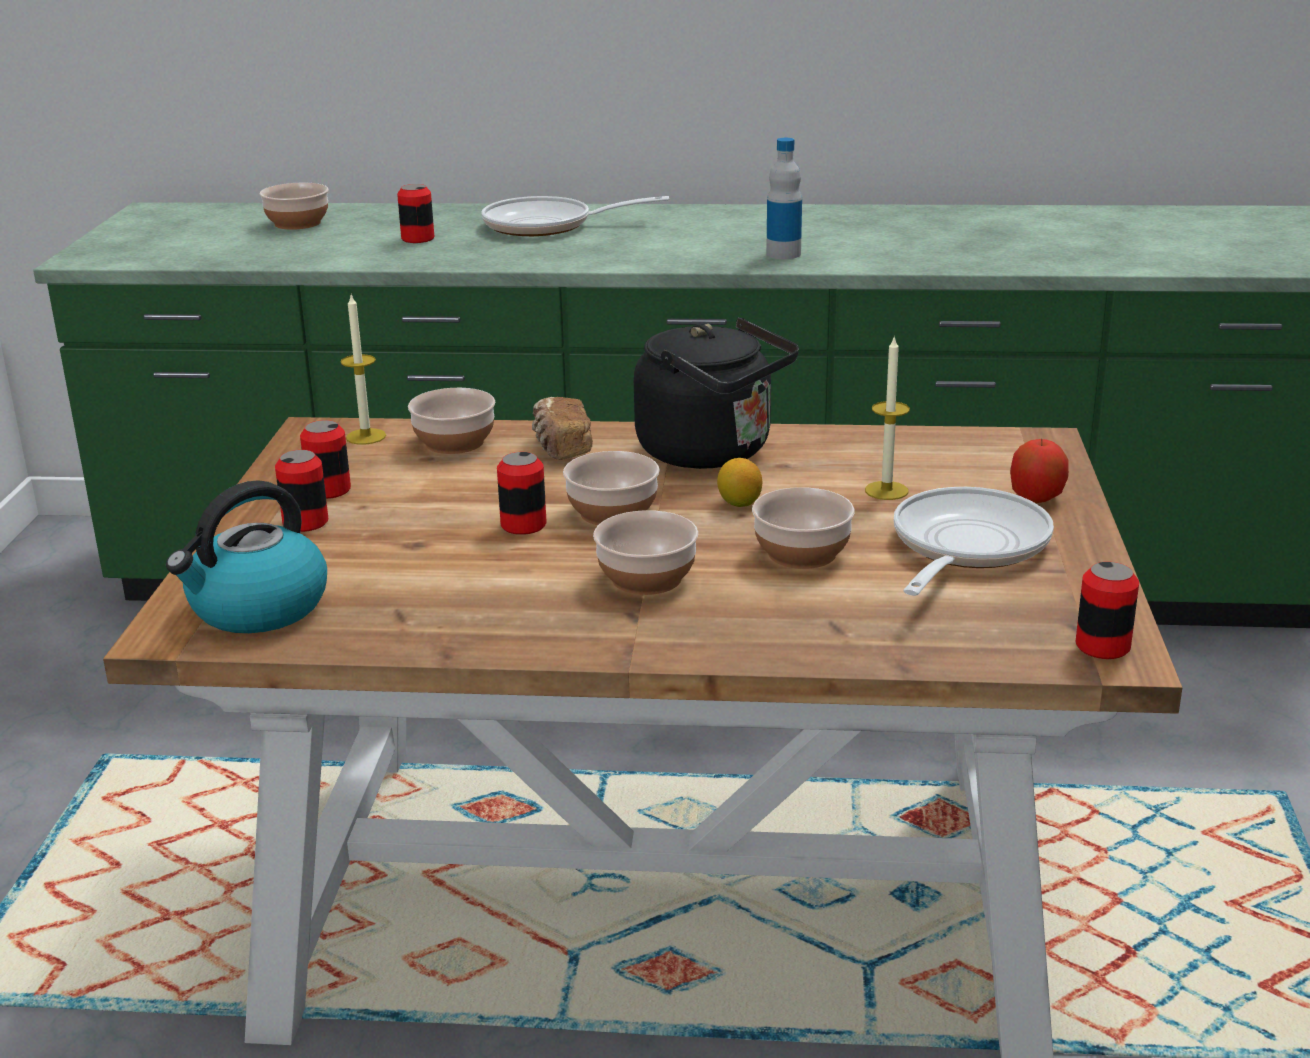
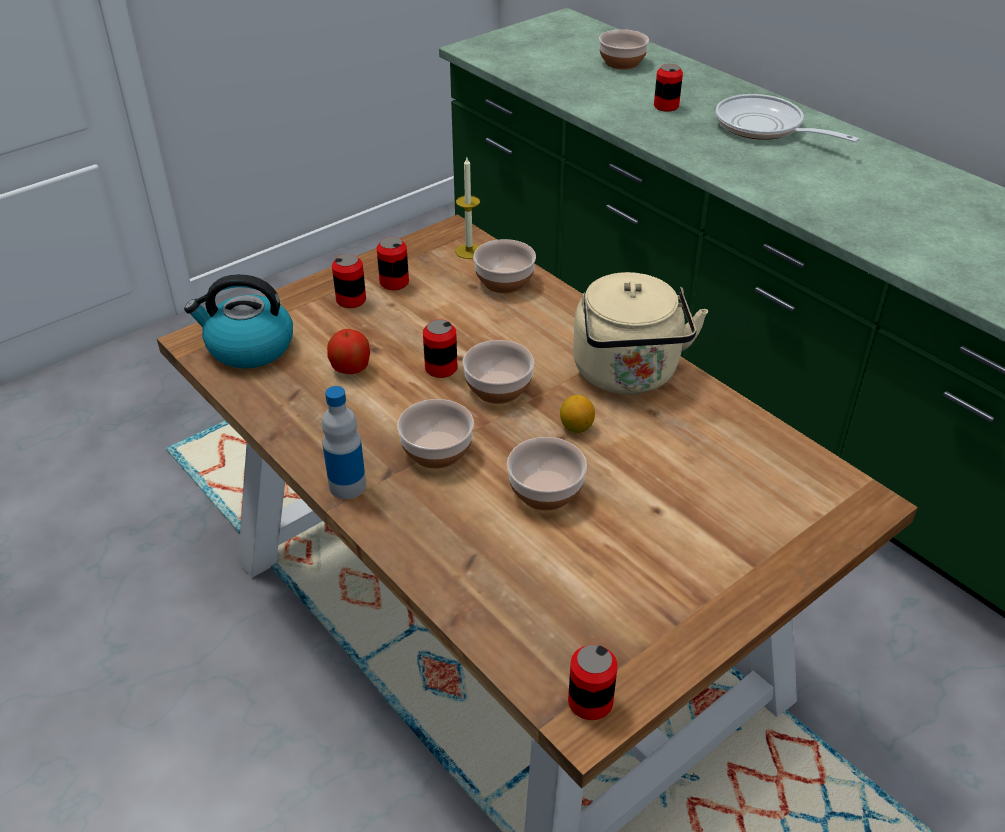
camera: 45 degrees right, 15 degrees up
bread [532,397,593,460] -> none
black kettle [634,317,799,469] -> beige kettle [573,272,708,395]
bottle [766,138,802,259] -> bottle moved to [322,386,366,499]
candle [865,335,910,500] -> none
frying pan [894,487,1054,596] -> none
apple [1010,439,1069,503] -> apple moved to [327,329,370,374]

